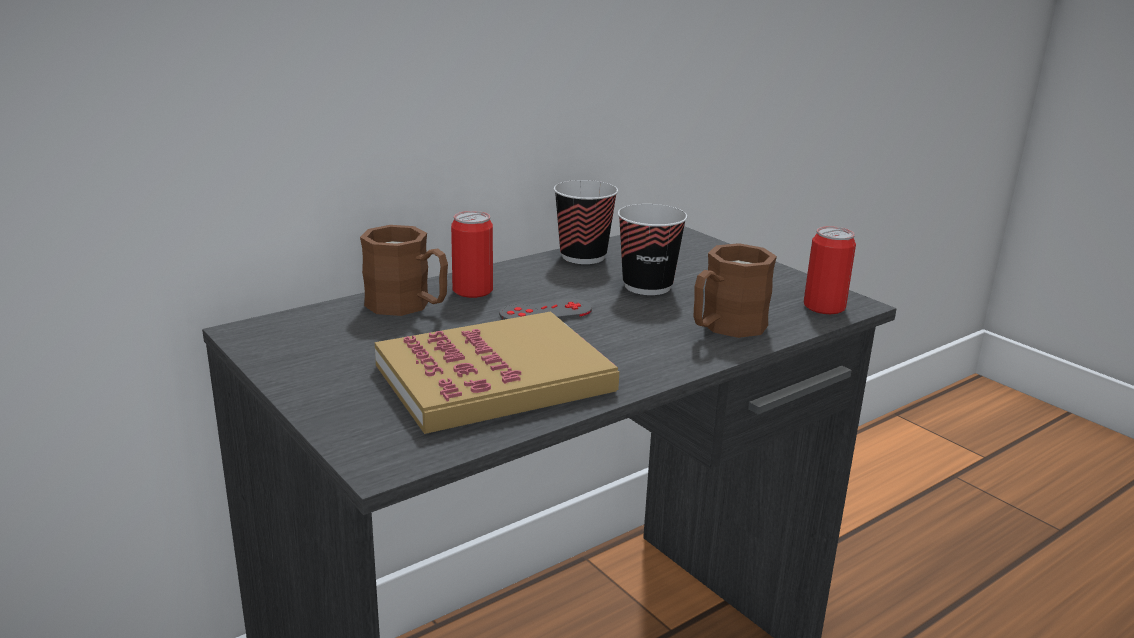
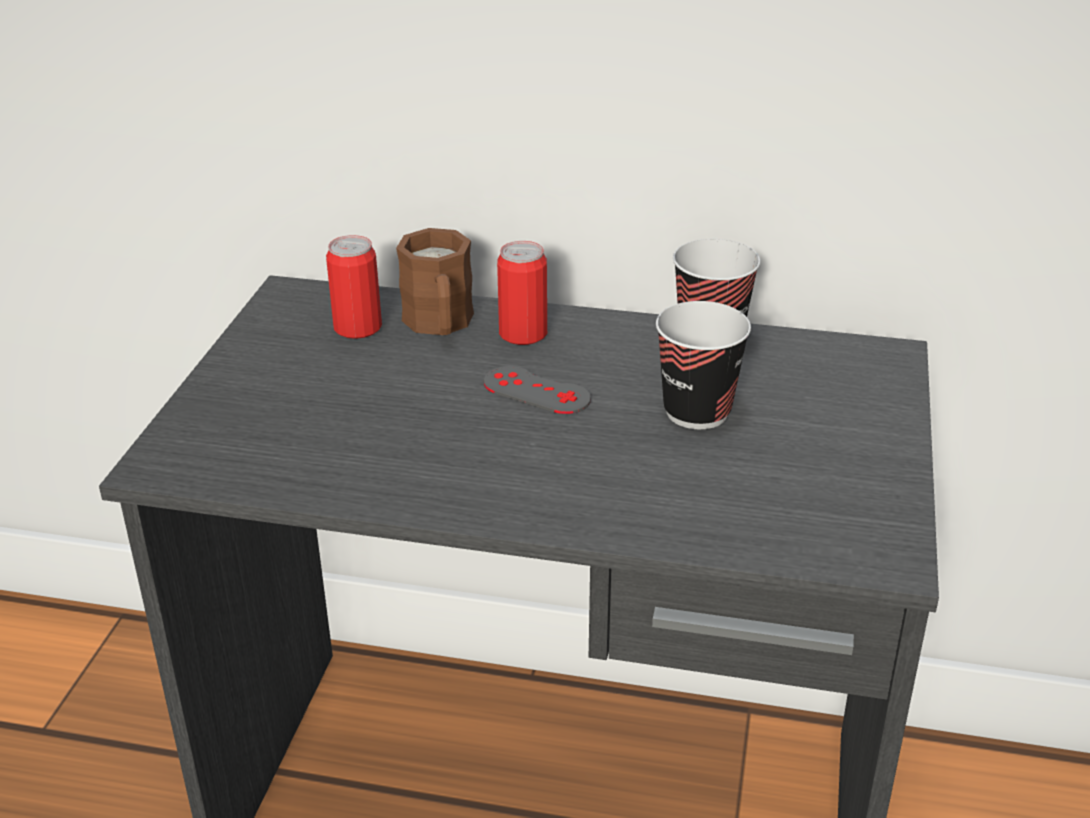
camera: 50 degrees right, 10 degrees up
book [375,312,619,434] -> none
brown mug [694,243,777,338] -> none
can [804,226,856,314] -> can moved to [326,235,382,339]

